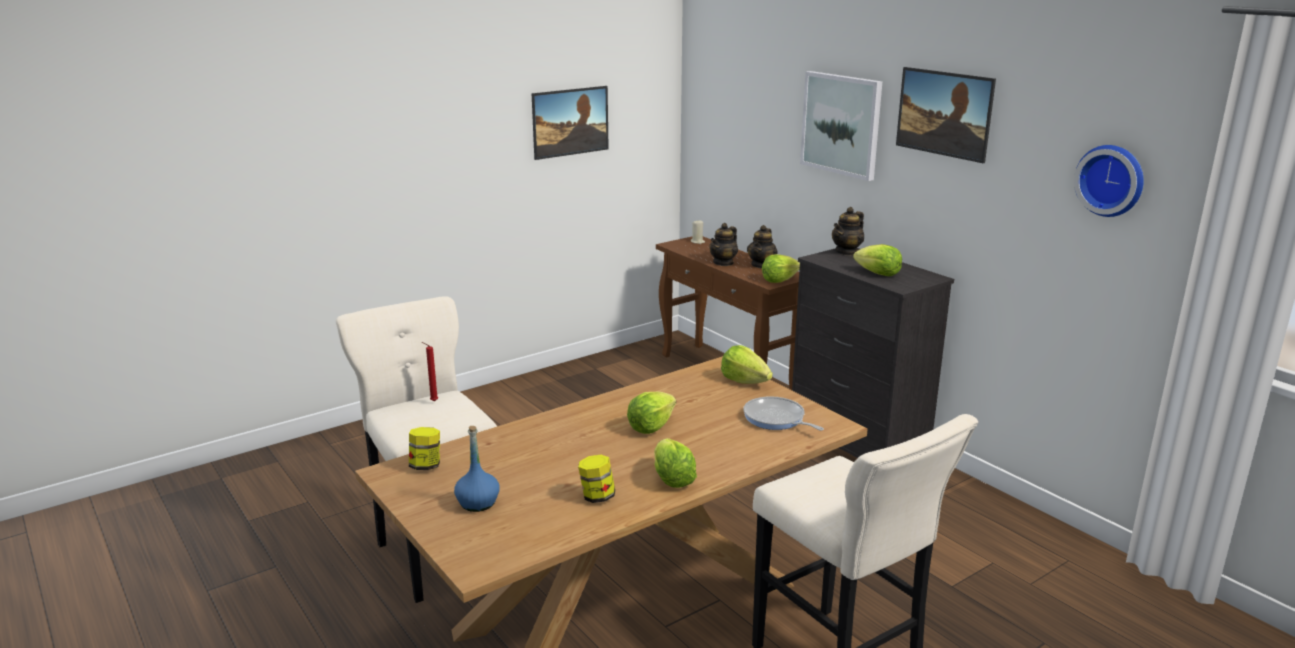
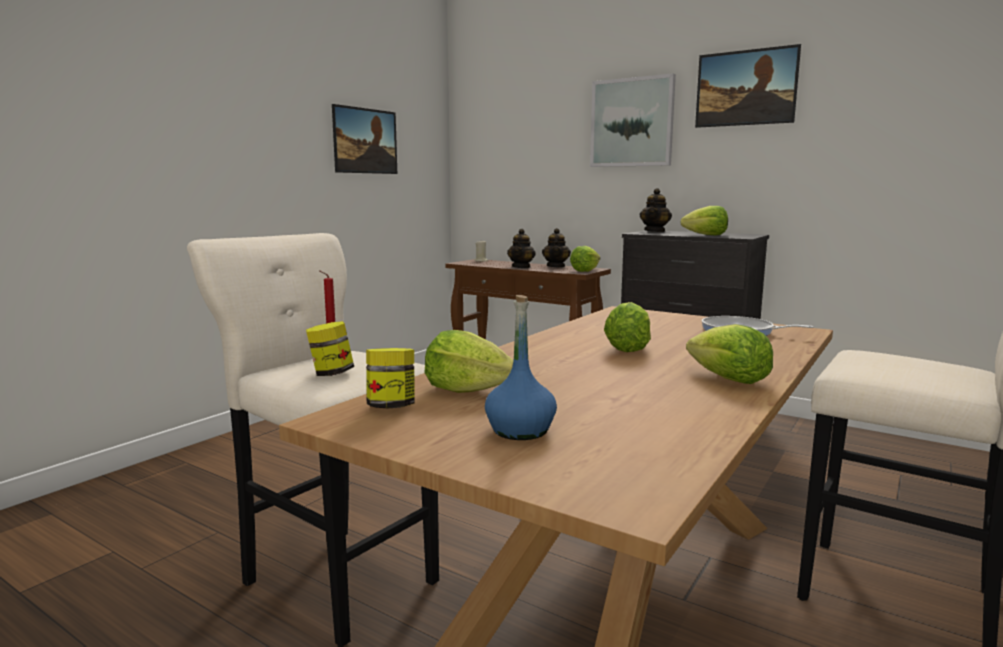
camera: 20 degrees left, 10 degrees down
jar [578,455,615,503] -> jar moved to [306,321,354,376]
lettuce [721,345,773,384] -> lettuce moved to [424,330,513,393]
wall clock [1074,145,1144,217] -> none

